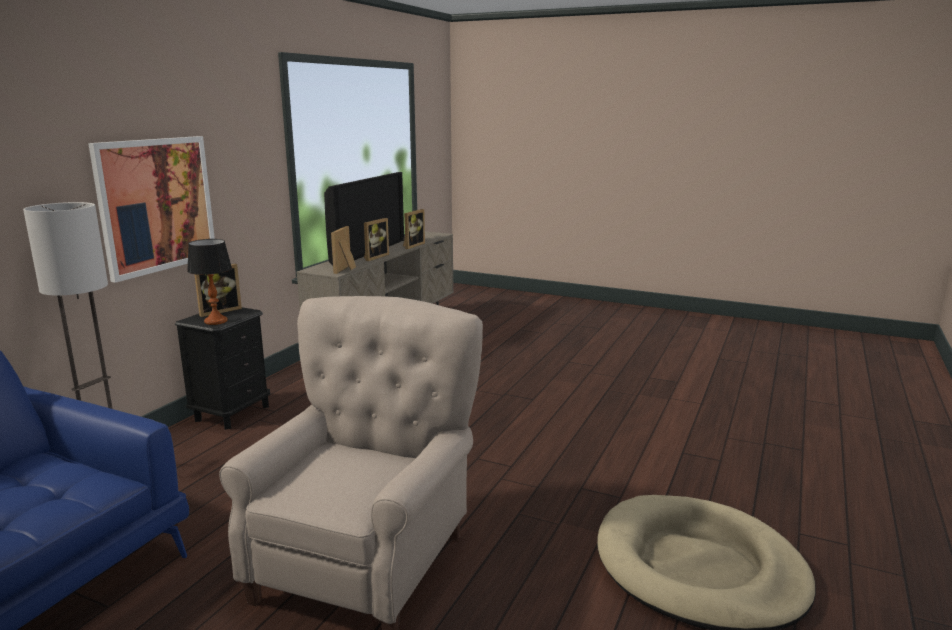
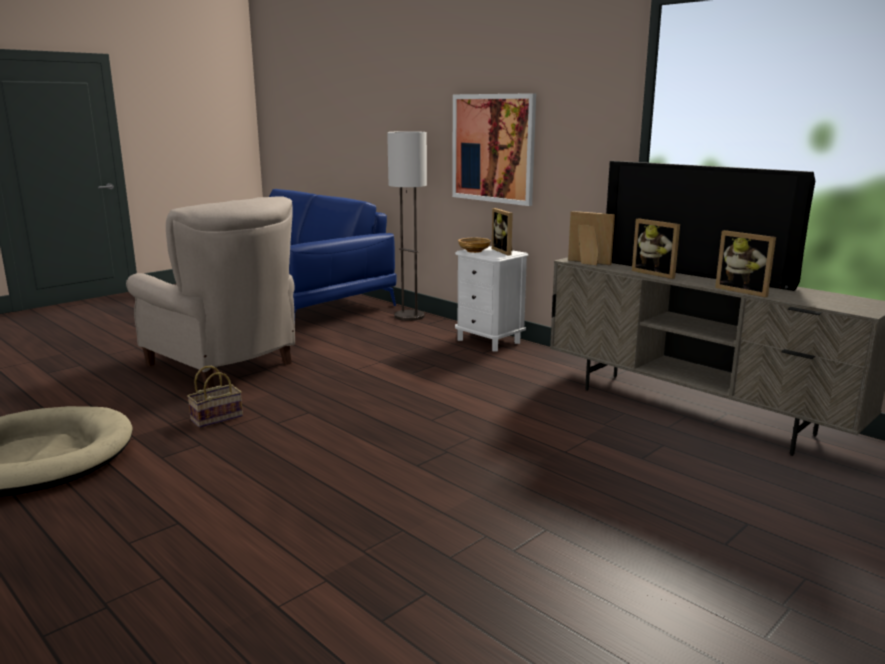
camera: 110 degrees right, 0 degrees up
black nightstand [175,307,270,430] -> white nightstand [455,246,529,351]
table lamp [187,239,232,325] -> beige bowl [458,238,491,253]
none -> basket [187,366,243,428]

